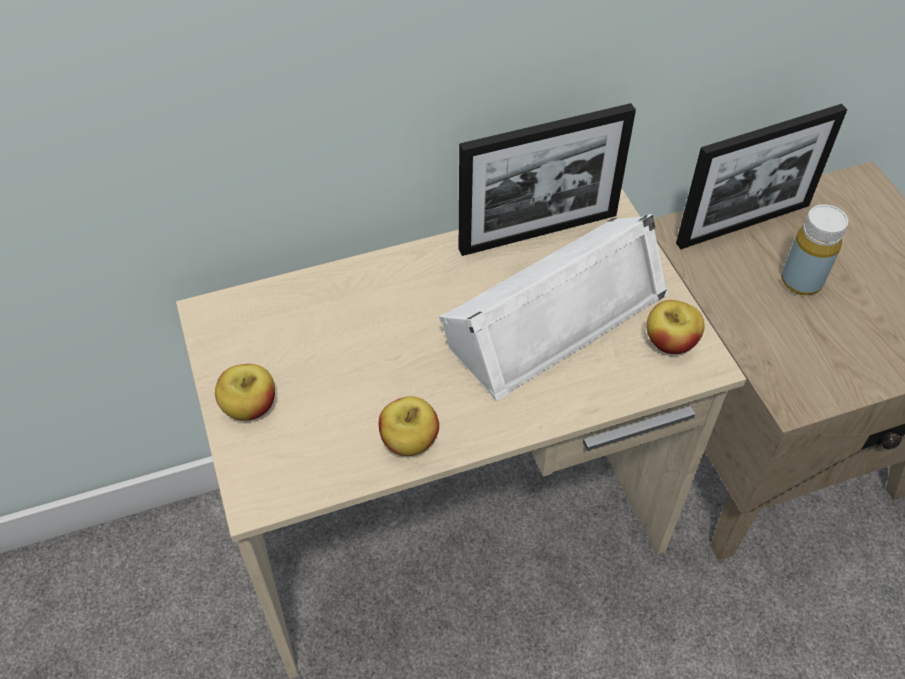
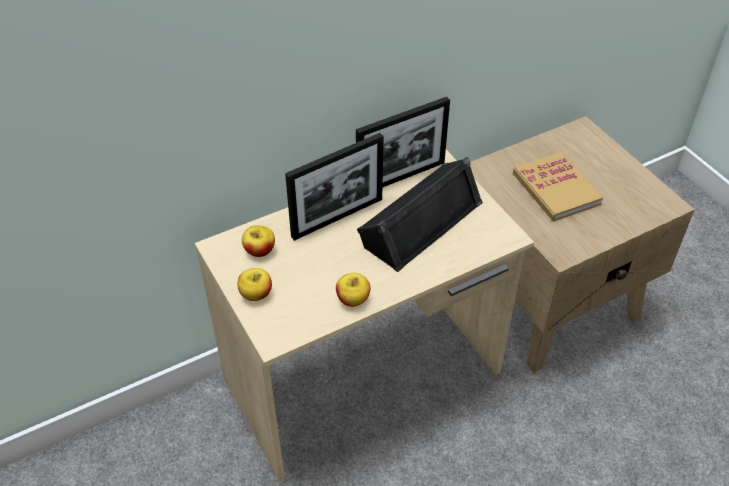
camera: 10 degrees left, 5 degrees down
white speaker [439,214,668,401] -> black speaker [357,157,483,272]
apple [647,300,704,354] -> apple moved to [242,225,275,257]
picture frame [676,104,848,249] -> picture frame moved to [285,133,384,241]
yellow bottle [781,204,848,295] -> book [513,152,603,221]

